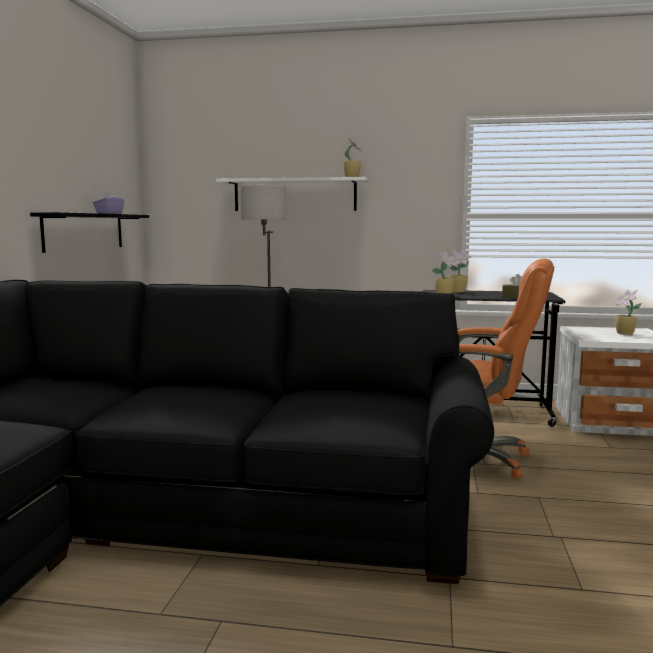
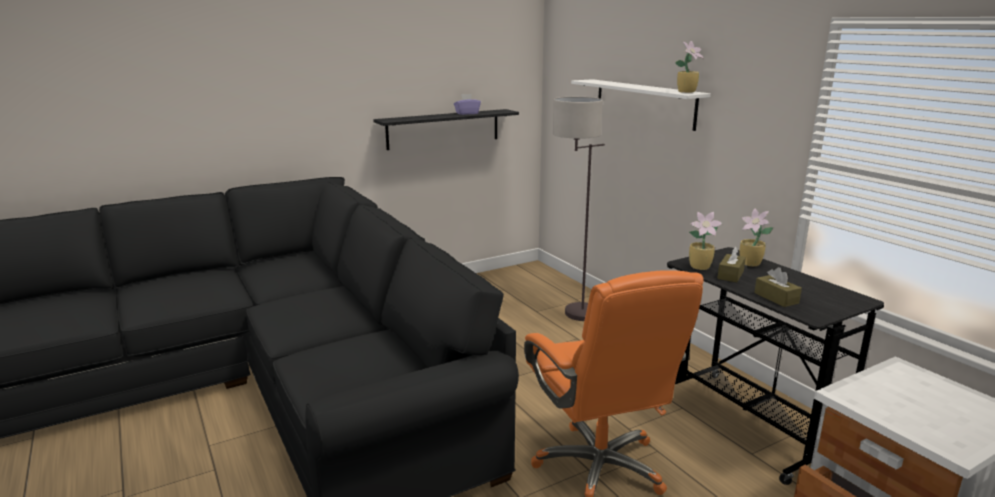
camera: 50 degrees right, 10 degrees up
potted plant [616,290,642,335] -> none
none -> brown tissue box [717,247,746,282]

